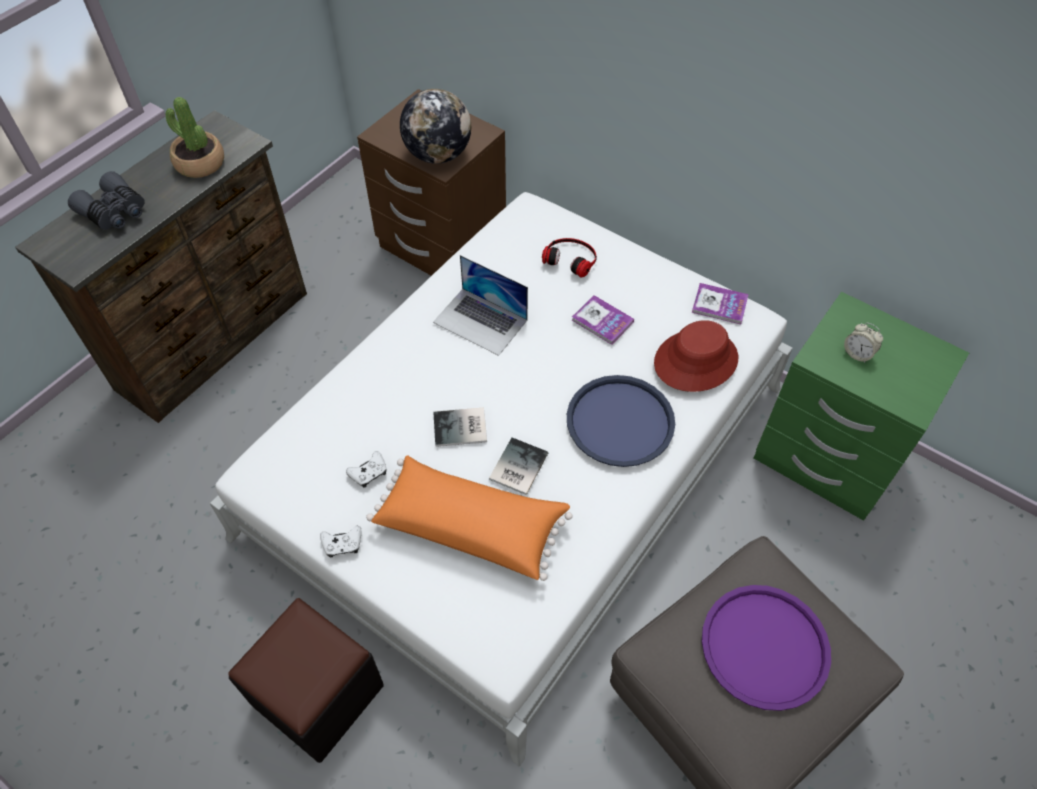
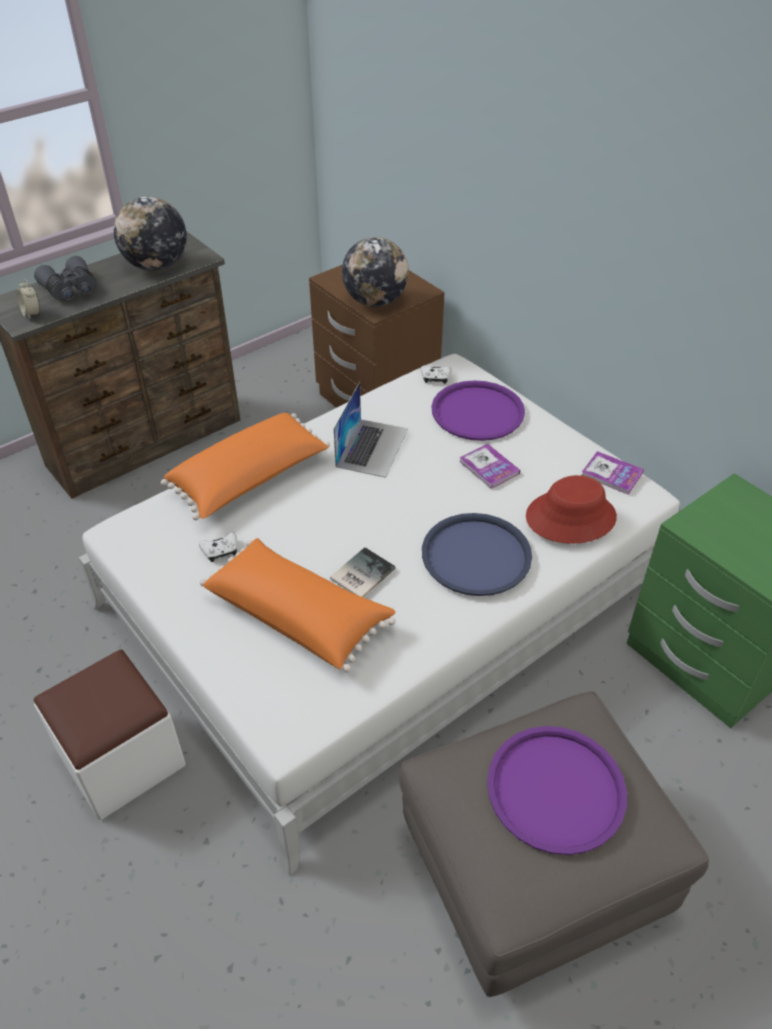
camera: 15 degrees right, 10 degrees down
potted plant [166,97,224,178] -> globe [114,196,187,271]
black ottoman [229,598,383,763] -> white ottoman [34,649,186,820]
white game controller [320,525,362,558] -> white game controller moved to [421,365,452,384]
laptop [433,255,528,356] -> laptop turned 120 degrees counterclockwise [334,382,408,478]
book [433,408,487,447] -> none
headphones [542,238,597,278] -> purple tray [432,380,525,441]
alarm clock [844,323,883,363] -> alarm clock moved to [17,279,40,319]
none -> orange pillow [161,413,330,520]

